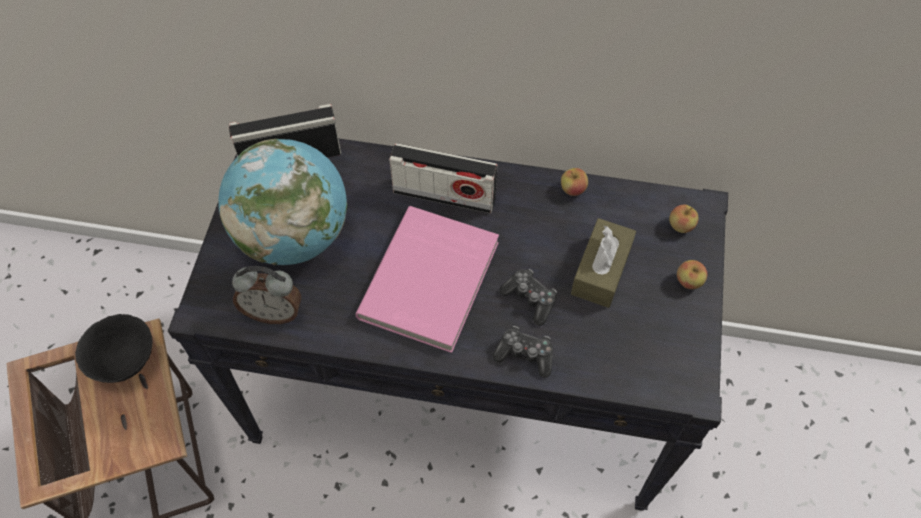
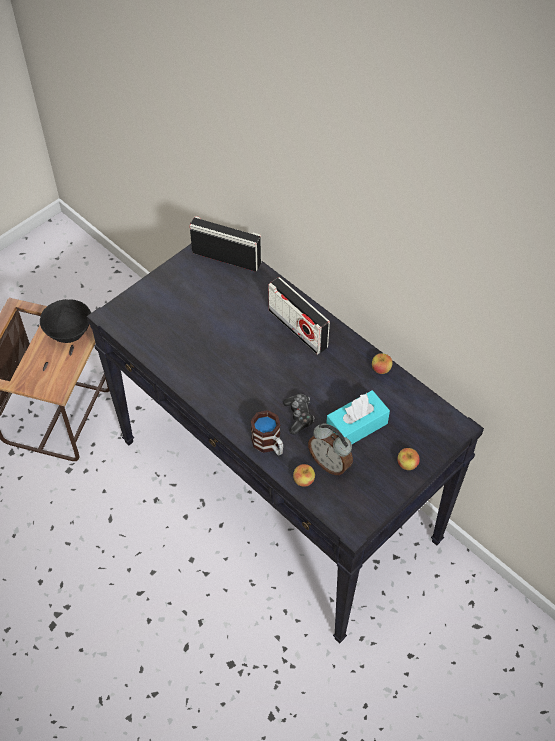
camera: 35 degrees right, 5 degrees down
globe [218,139,347,265] -> none
alarm clock [232,266,301,324] -> alarm clock moved to [308,424,353,475]
pink book [355,206,499,353] -> none
game controller [493,326,553,378] -> mug [251,410,283,455]
brown tissue box [571,218,636,308] -> turquoise tissue box [326,390,390,444]
apple [669,205,699,233] -> apple moved to [293,464,315,486]

